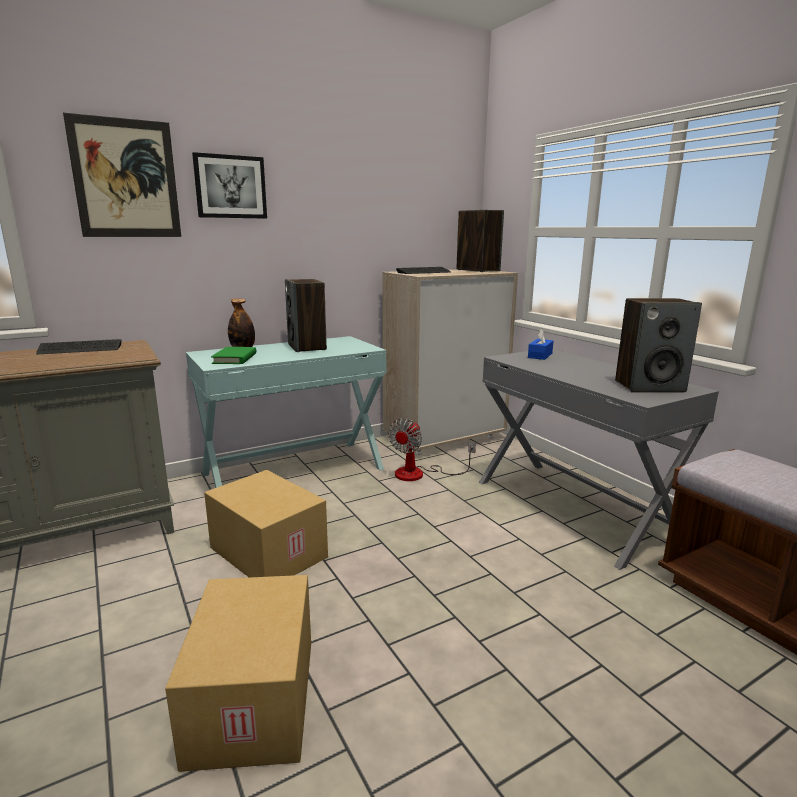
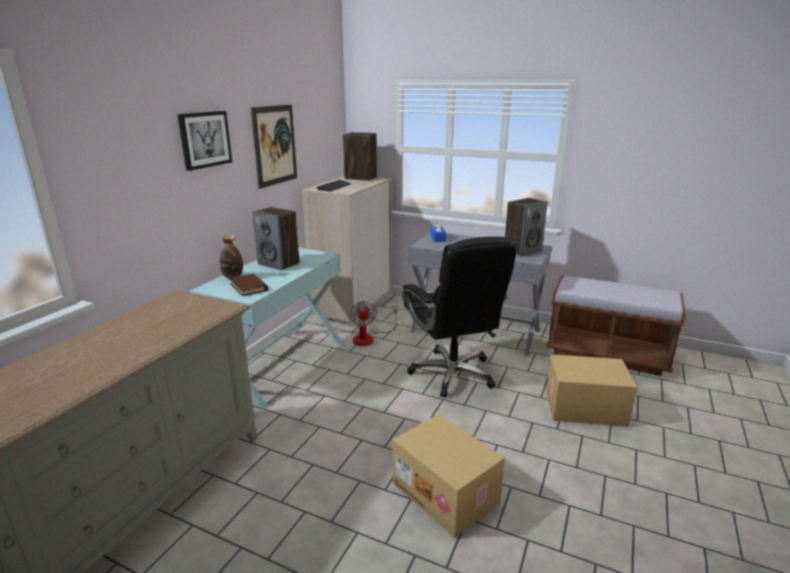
camera: 35 degrees left, 5 degrees up
keyboard [36,339,122,354] -> none
picture [63,113,181,237] -> picture moved to [251,105,297,189]
cardboard box [204,470,328,578] -> cardboard box moved to [546,354,637,427]
green book [211,347,256,364] -> brown book [230,274,268,296]
none -> black office chair [402,236,517,398]

